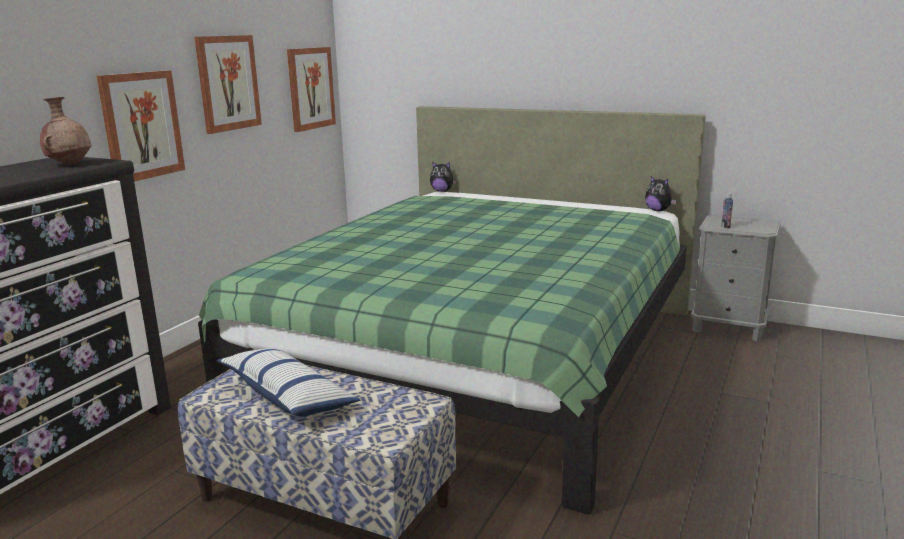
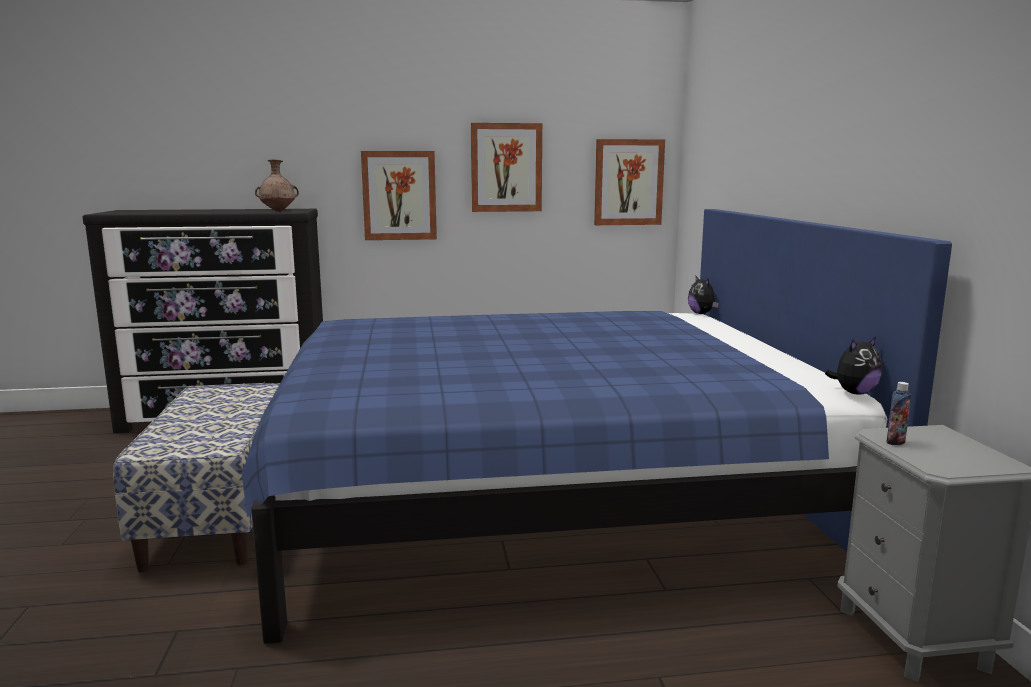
camera: 55 degrees right, 5 degrees down
green bed [198,106,706,514] -> blue bed [242,209,952,644]
pillow [217,348,360,416] -> none
plush toy [645,176,677,211] -> plush toy turned 135 degrees counterclockwise [825,336,882,395]

